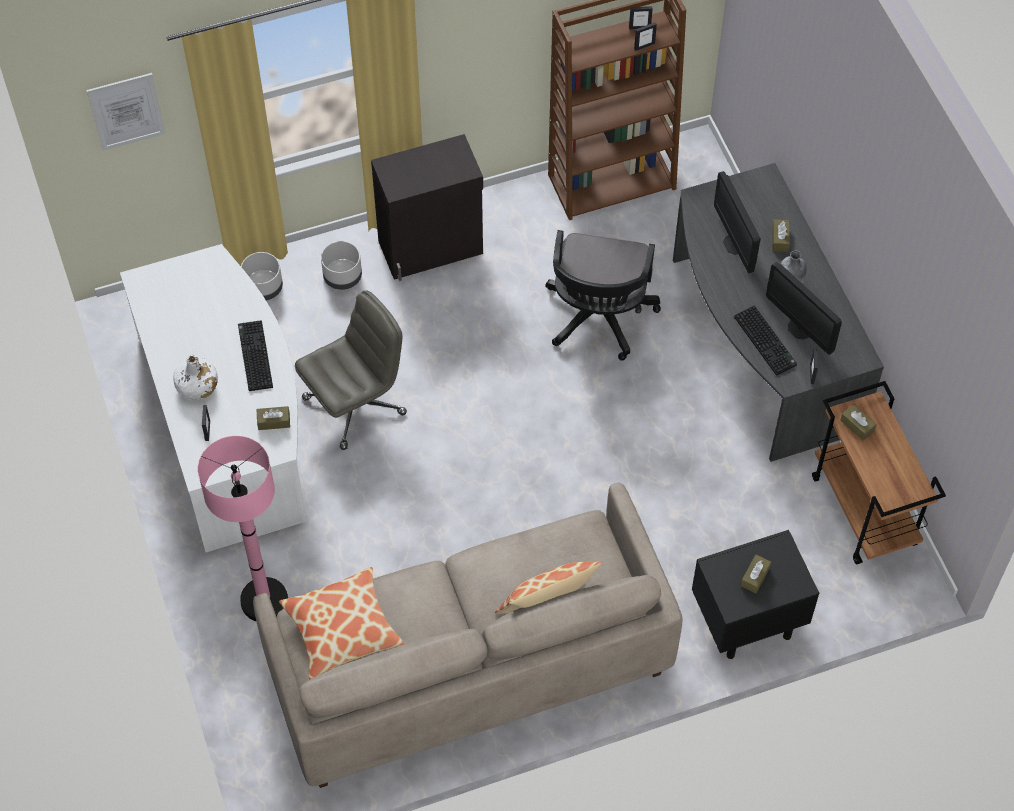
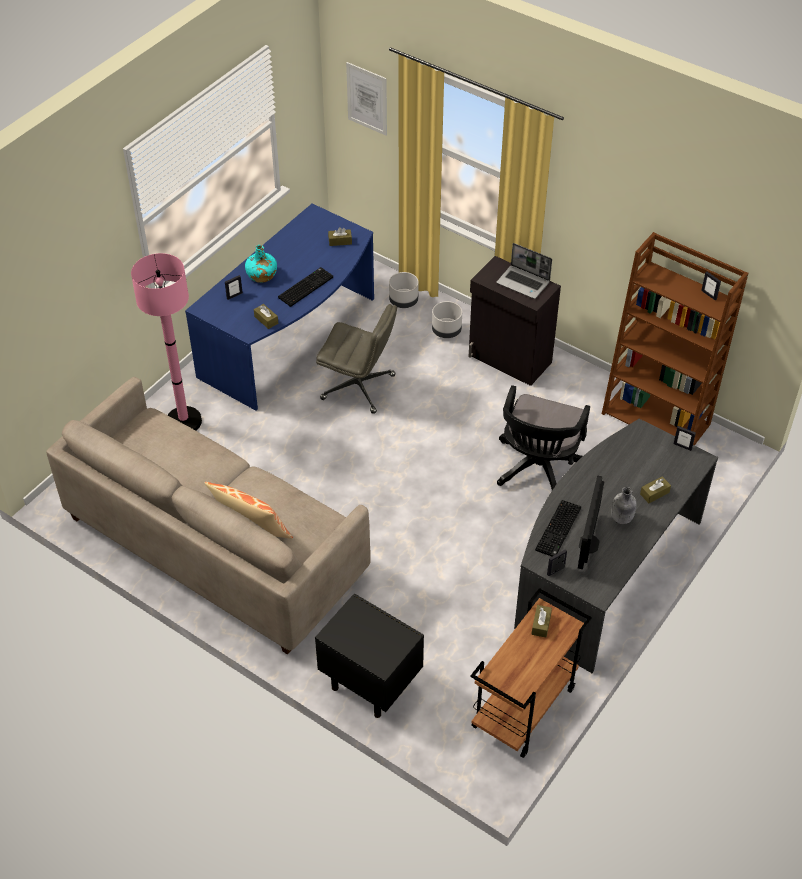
camera: 55 degrees right, 10 degrees down
white desk [120,244,307,552] -> blue desk [185,204,374,411]
white bottle [173,355,218,400] -> turquoise bottle [245,245,277,283]
pillow [279,567,404,680] -> none
black office chair [545,230,661,361] -> black office chair turned 45 degrees counterclockwise [497,385,590,490]
picture frame [634,22,657,51] -> picture frame moved to [674,426,696,451]
monitor [714,171,761,273] -> none
brown tissue box [741,555,771,593] -> brown tissue box moved to [328,227,352,246]
none -> laptop [496,243,552,299]

